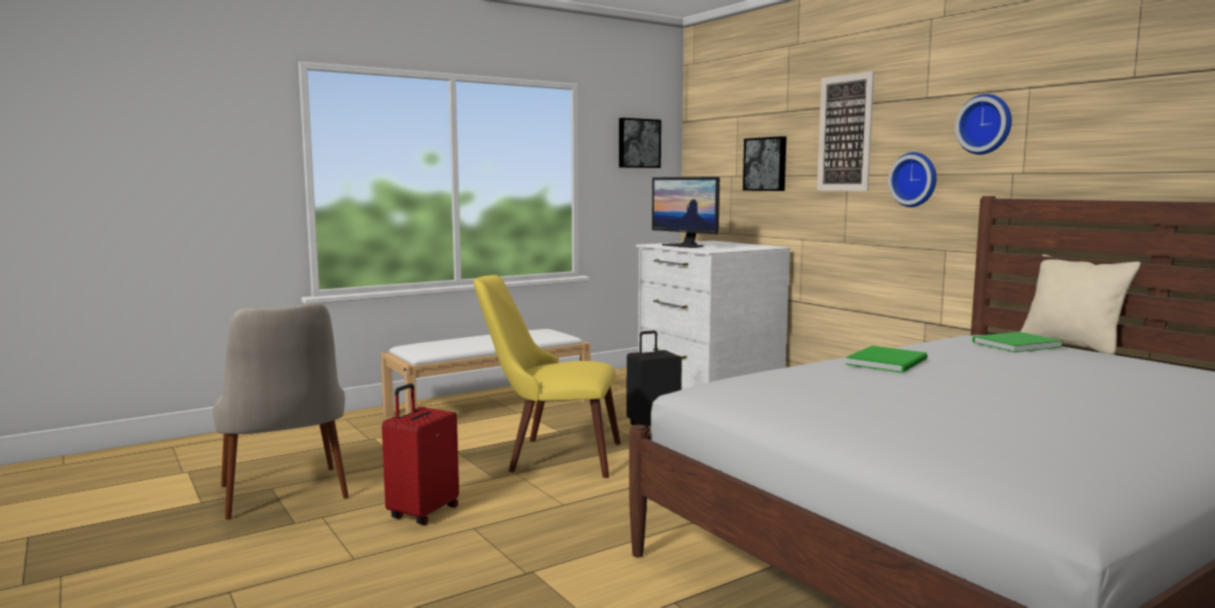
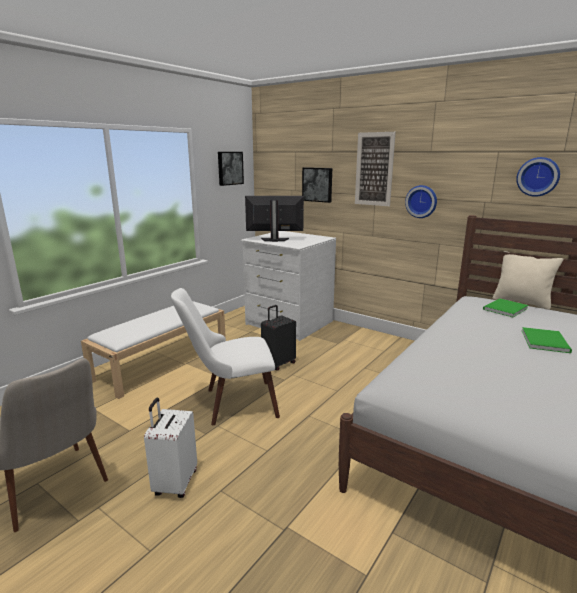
camera: 20 degrees left, 10 degrees up
red suitcase [382,384,459,525] -> white suitcase [144,398,197,498]
yellow chair [473,275,621,478] -> white chair [171,288,280,425]
monitor [652,177,720,248] -> monitor turned 150 degrees clockwise [245,196,304,242]
green book [846,346,928,373] -> green book moved to [522,327,572,353]
wall clock [955,94,1012,155] -> wall clock moved to [516,157,560,197]

